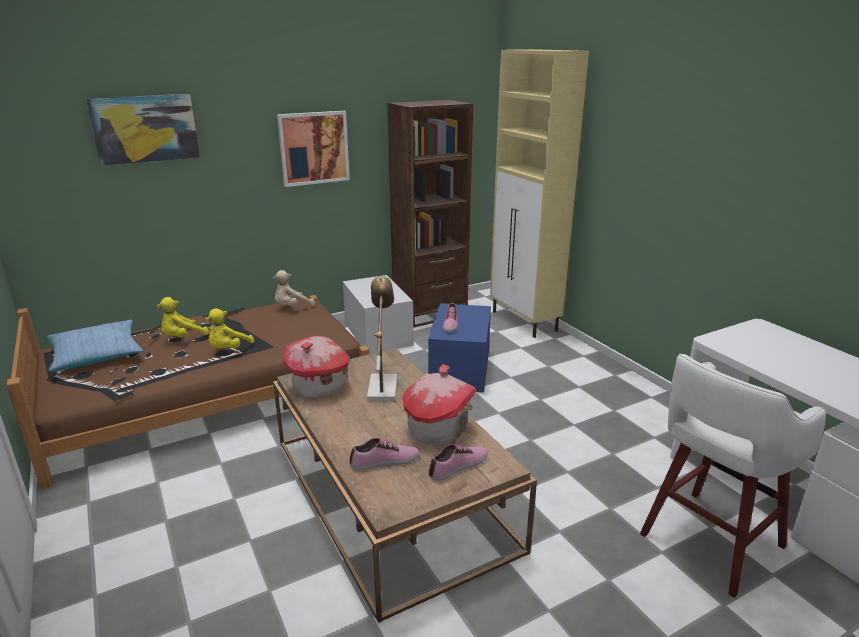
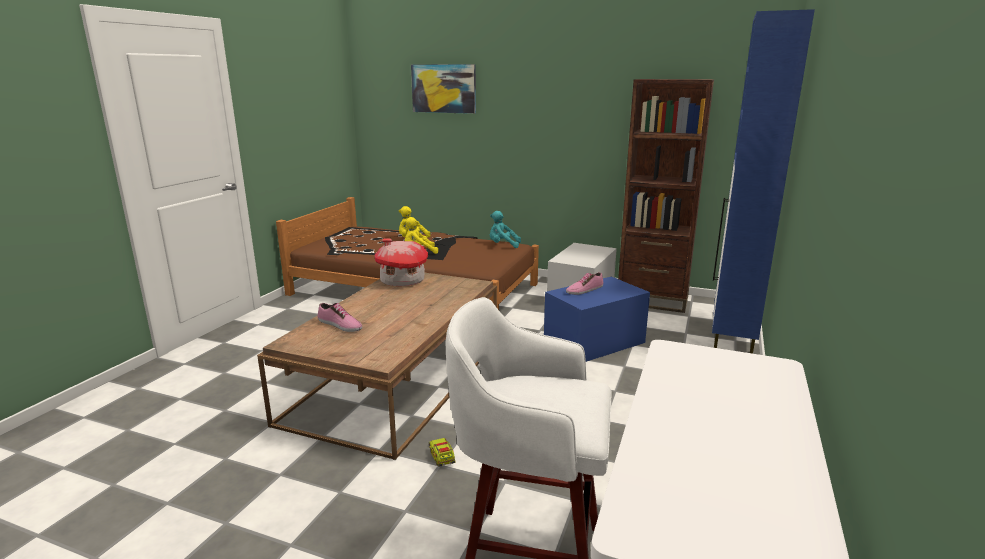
camera: 50 degrees right, 5 degrees down
pillow [47,320,143,372] -> none
beige plush toy [272,270,315,307] -> turquoise plush toy [490,211,521,248]
picture [277,111,350,187] -> none
table lamp [367,276,397,401] -> none
toy house [403,365,477,446] -> none
shoe [428,444,488,481] -> none
beige cabinet [490,49,589,338] -> blue cabinet [712,9,815,354]
none -> toy truck [429,438,456,467]

